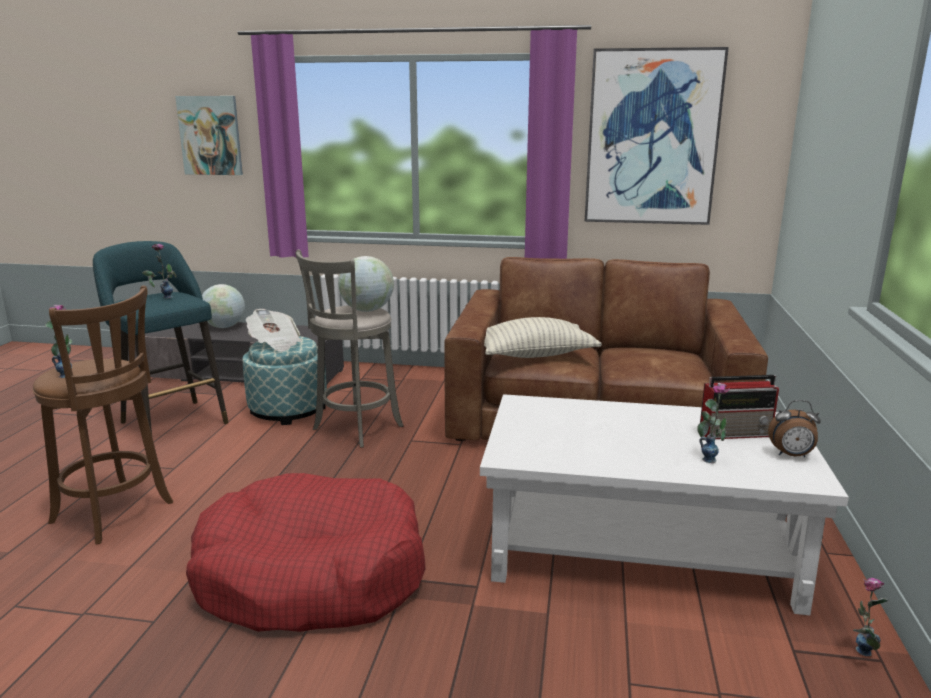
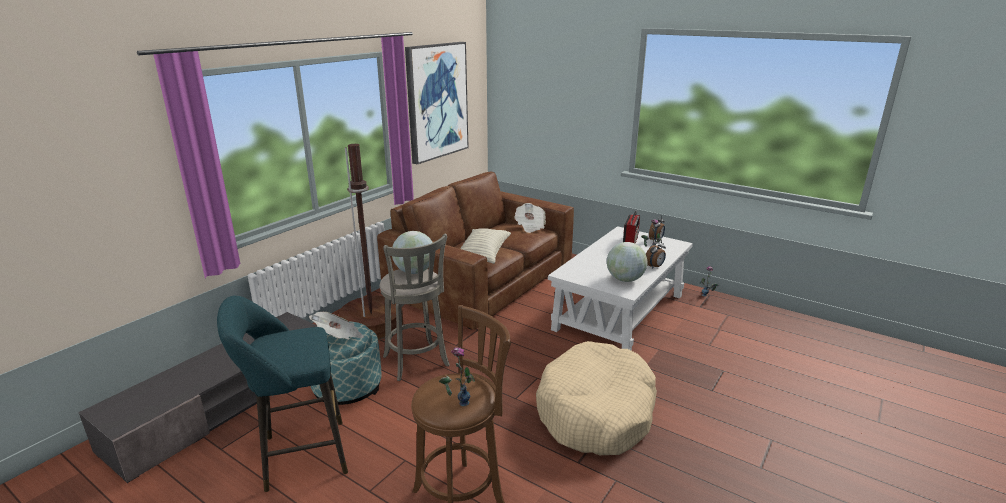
camera: 65 degrees left, 5 degrees up
vase [142,244,177,299] -> none
picture [175,96,243,175] -> none
red dog bed [186,473,426,632] -> beige dog bed [536,341,657,455]
globe [202,284,245,328] -> globe moved to [607,242,647,282]
none -> brown floor lamp [339,144,403,340]
none -> newspaper [514,203,546,233]
none -> alarm clock [646,240,666,269]

